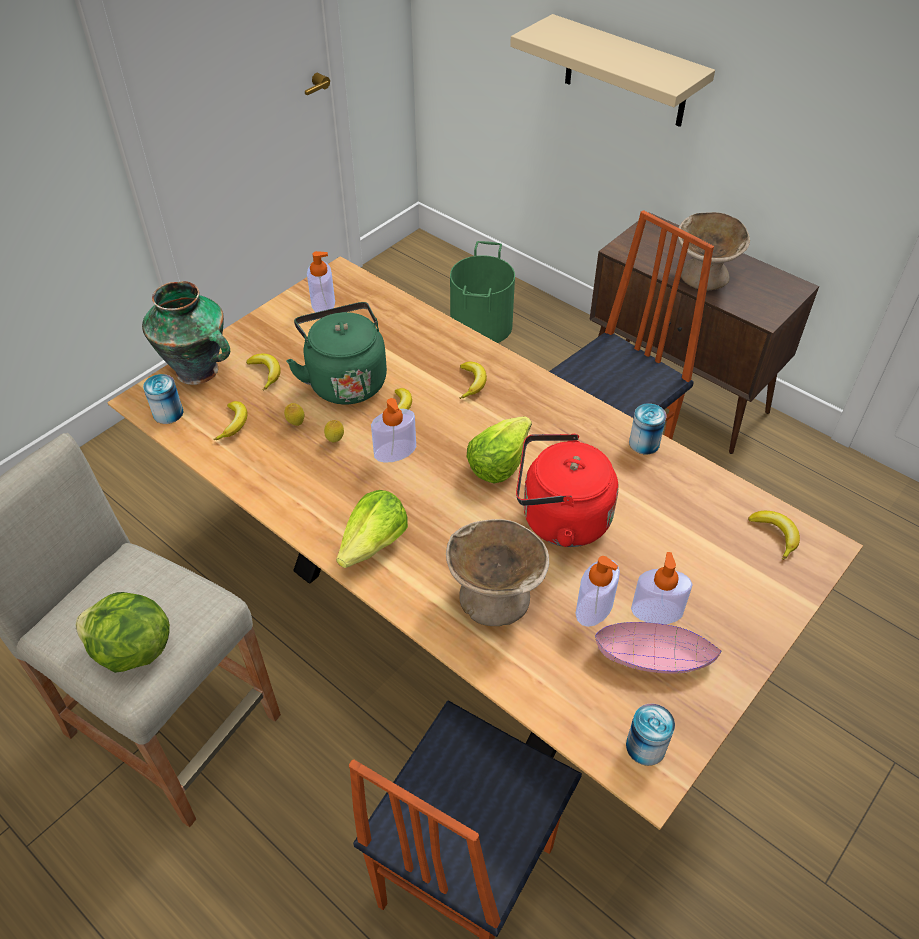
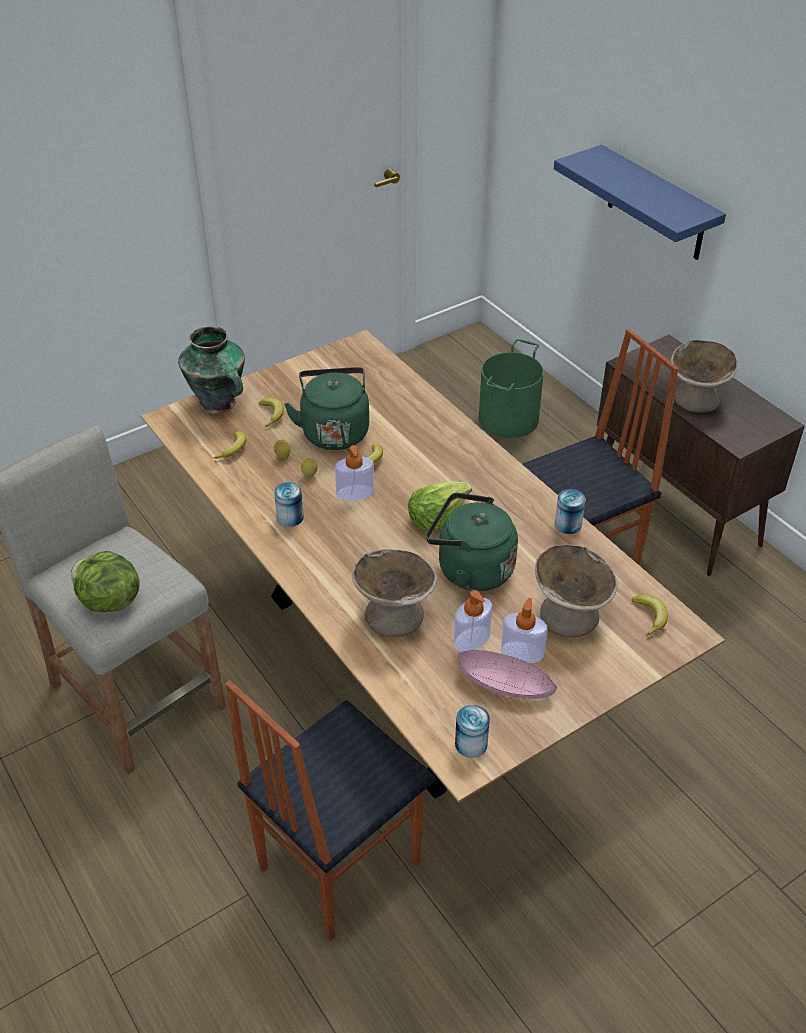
camera: 15 degrees right, 5 degrees down
can [143,374,184,424] -> can moved to [274,482,304,527]
soap dispenser [307,251,335,312] -> none
lettuce [336,490,408,568] -> none
banana [460,362,487,399] -> none
beige shelf [510,14,715,127] -> blue shelf [554,145,726,260]
red kettle [516,434,618,547] -> green kettle [426,492,518,591]
none -> beige bowl [535,545,618,637]

